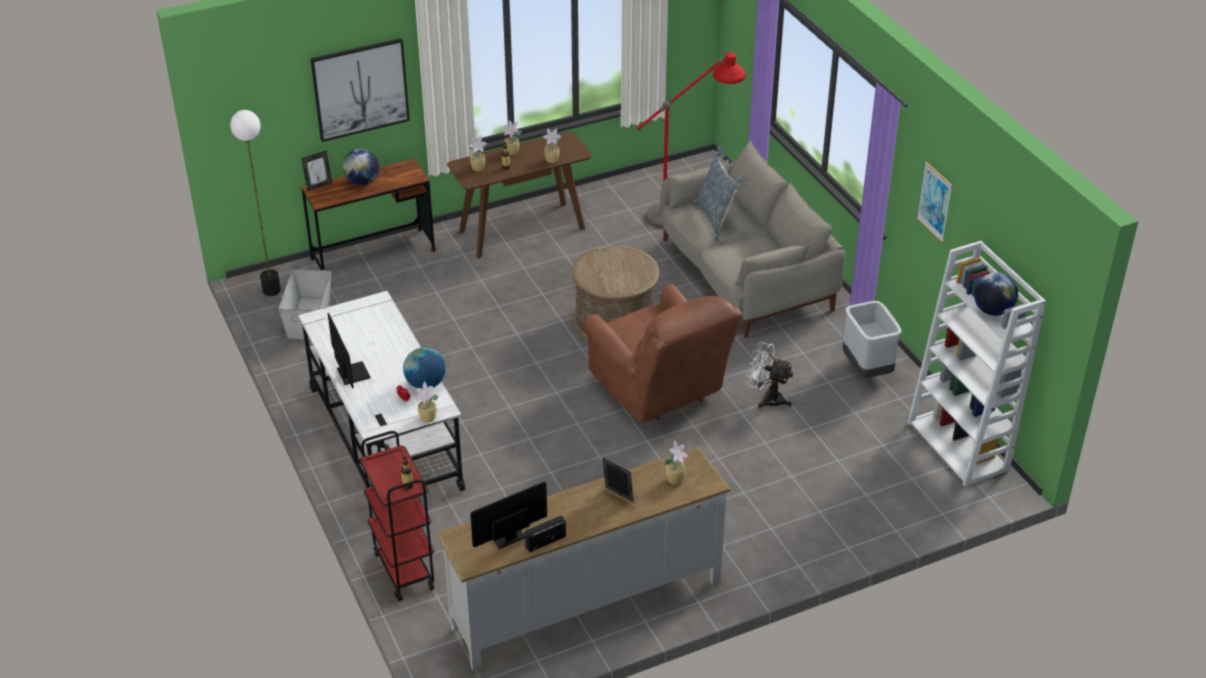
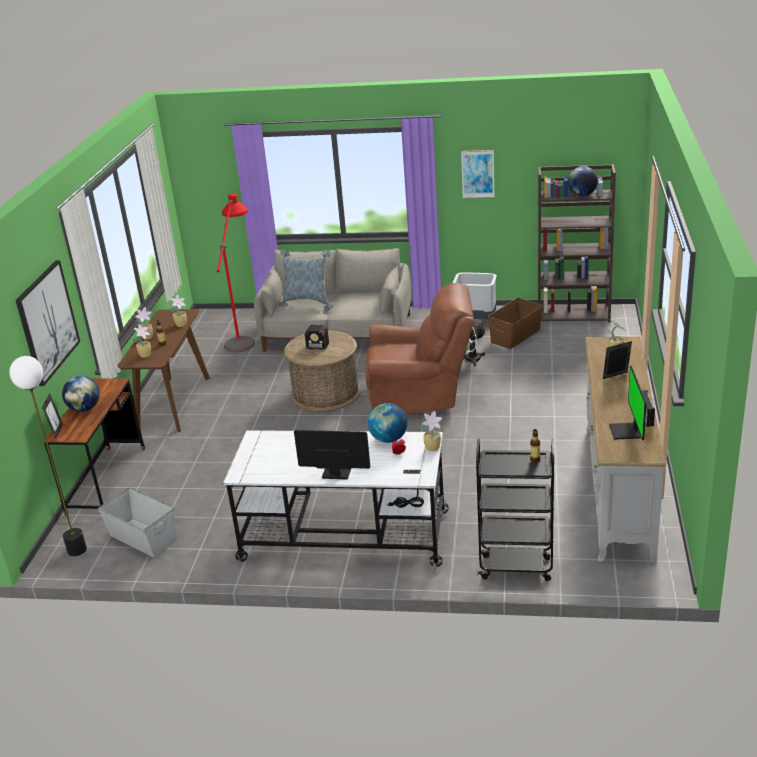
camera: 55 degrees left, 10 degrees down
red cart [360,431,434,601] -> black cart [476,439,554,581]
white bookcase [907,241,1046,487] -> brown bookcase [538,164,616,322]
none -> radio [296,325,329,350]
none -> brown storage box [488,298,543,349]

